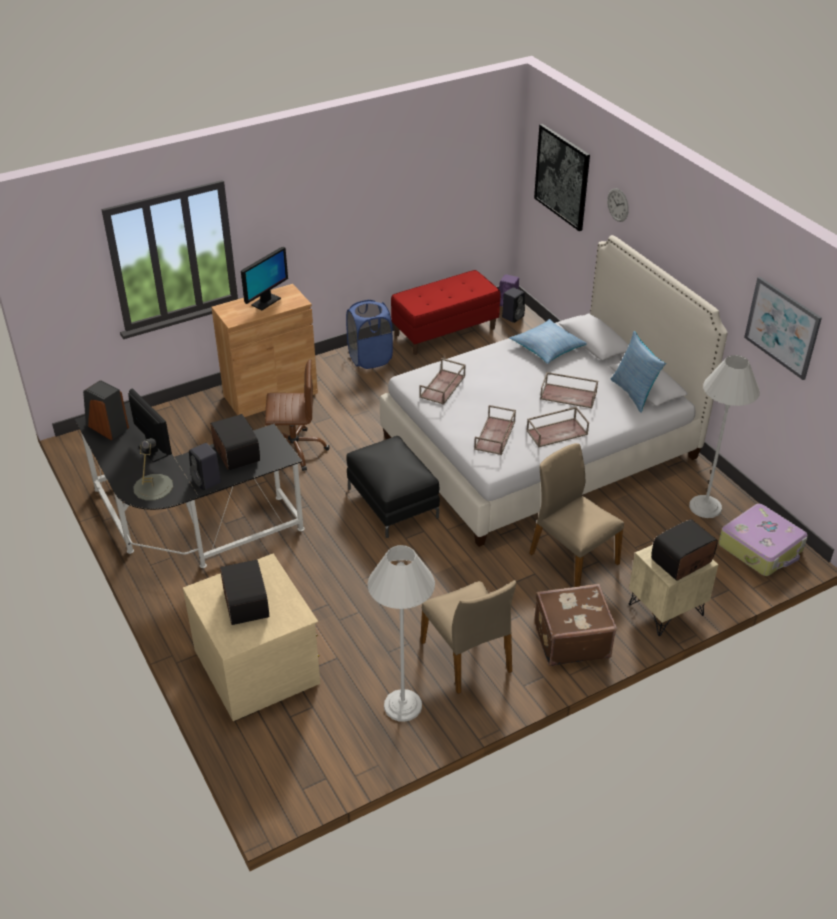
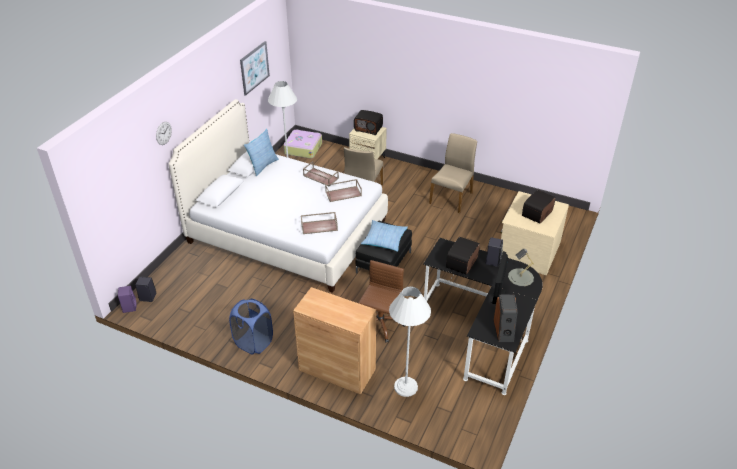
camera: 125 degrees left, 0 degrees up
monitor [241,247,288,310] -> none
brown office chair [265,359,329,471] -> brown office chair turned 60 degrees clockwise [358,260,405,343]
white floor lamp [367,545,435,722] -> white floor lamp moved to [389,287,431,397]
red bench [391,270,500,355] -> none
pillow [509,319,587,364] -> pillow moved to [361,220,408,252]
picture [534,124,590,231] -> none
brown suitcase [534,584,617,666] -> none
brown tray [540,372,598,408] -> none

